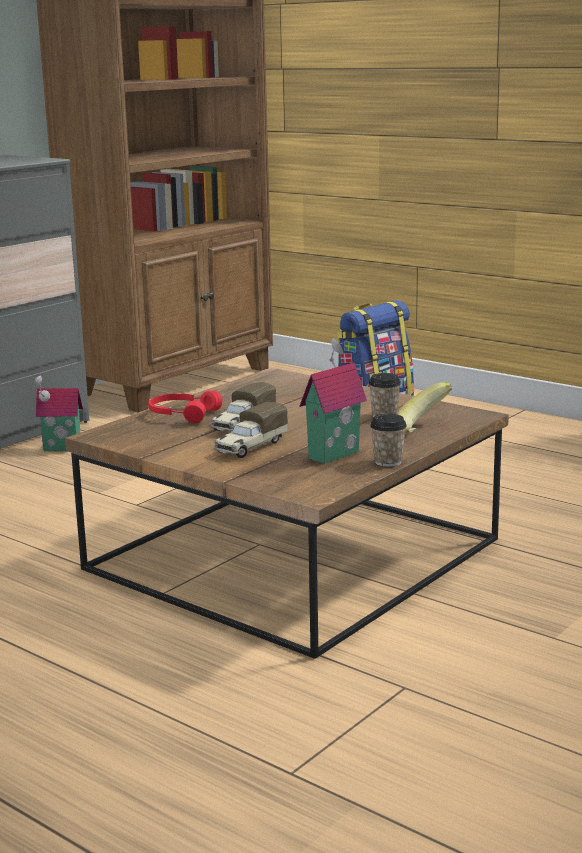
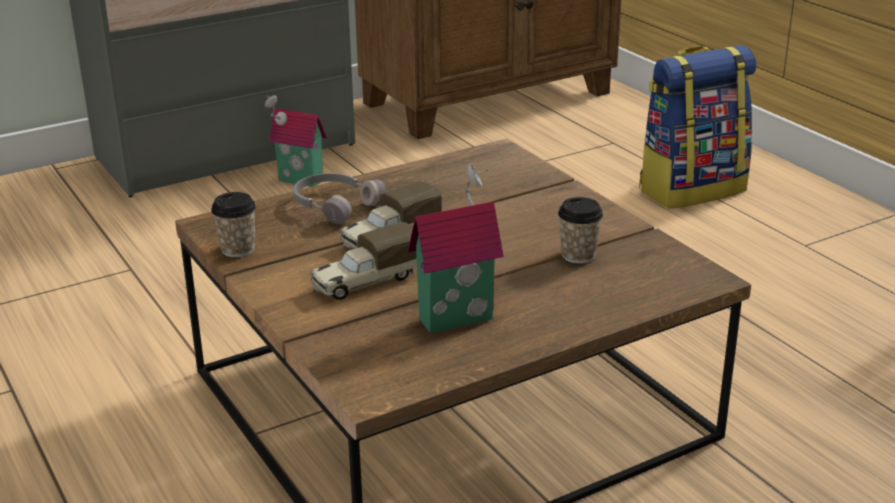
camera: 20 degrees right, 10 degrees up
red headphones [148,391,222,423] -> grey headphones [293,173,386,225]
cup [370,414,407,467] -> cup moved to [211,192,256,257]
banana [397,382,452,434] -> none

